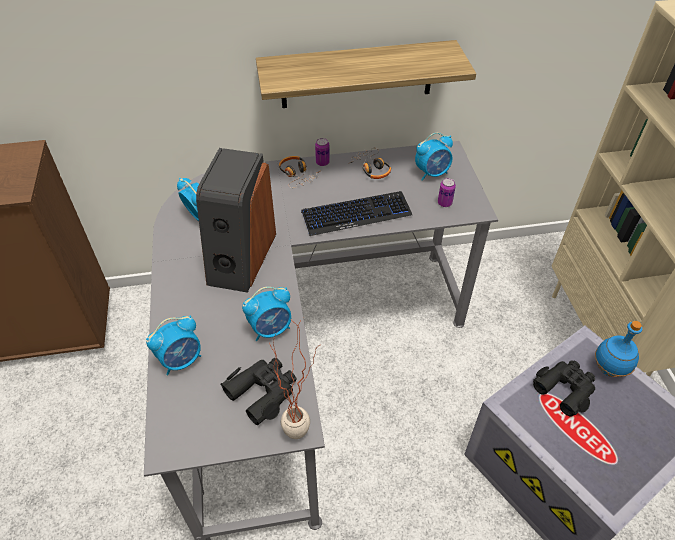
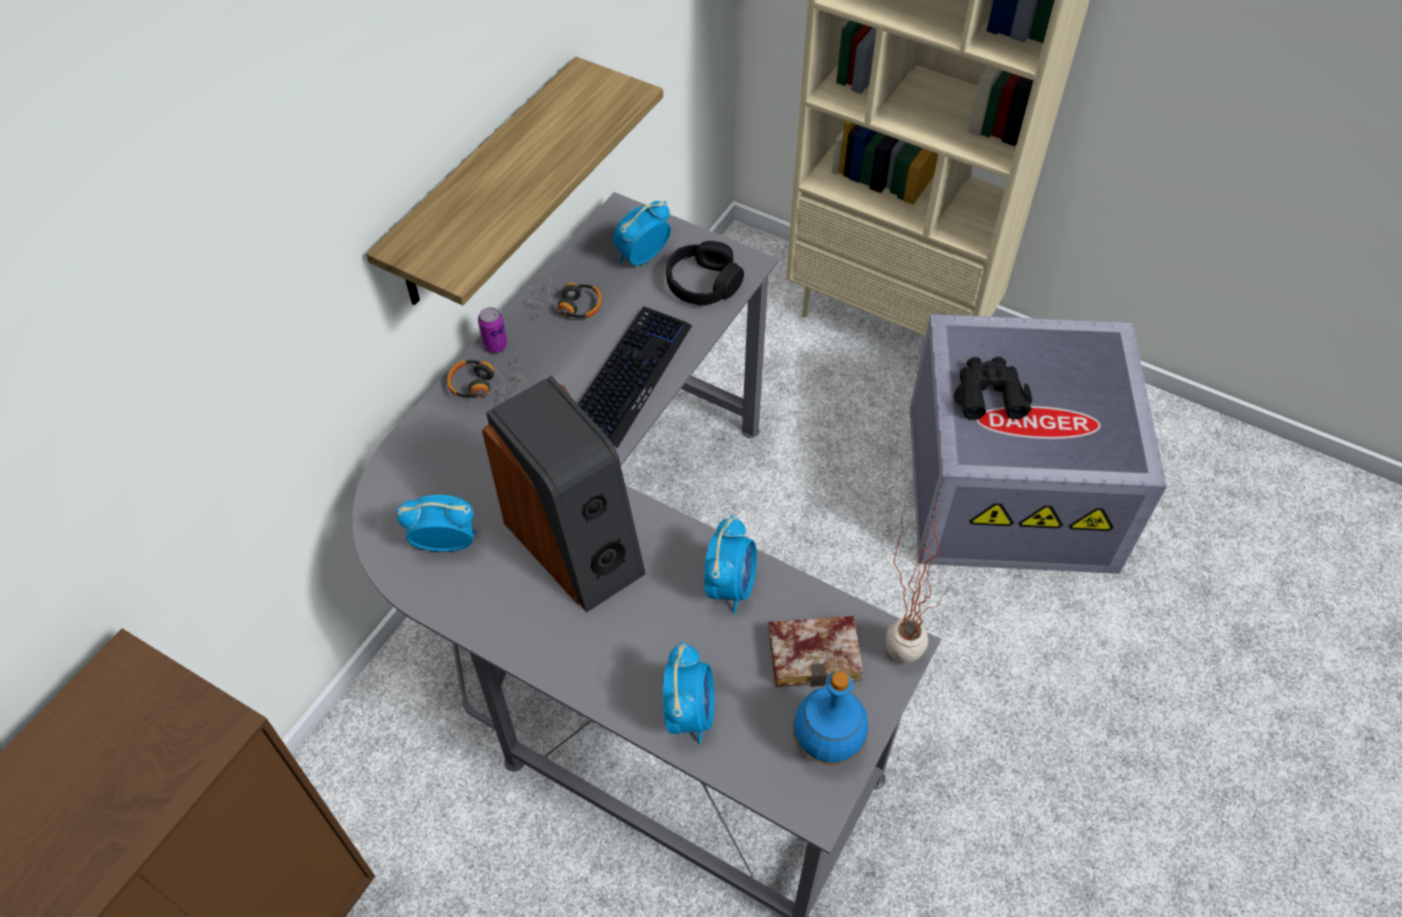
camera: 50 degrees left, 5 degrees up
black binoculars [221,358,296,425] -> book [768,616,863,687]
alarm clock [415,133,453,181] -> alarm clock turned 150 degrees counterclockwise [613,201,671,266]
can [438,178,456,207] -> black headphones [666,241,744,306]
blue bottle [595,321,642,377] -> blue bottle moved to [793,671,868,765]

